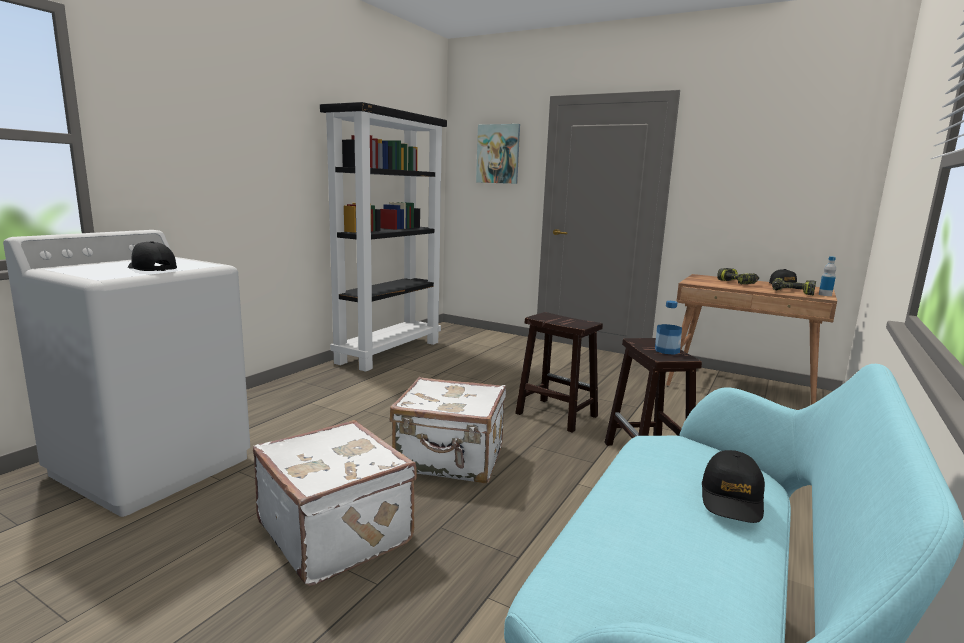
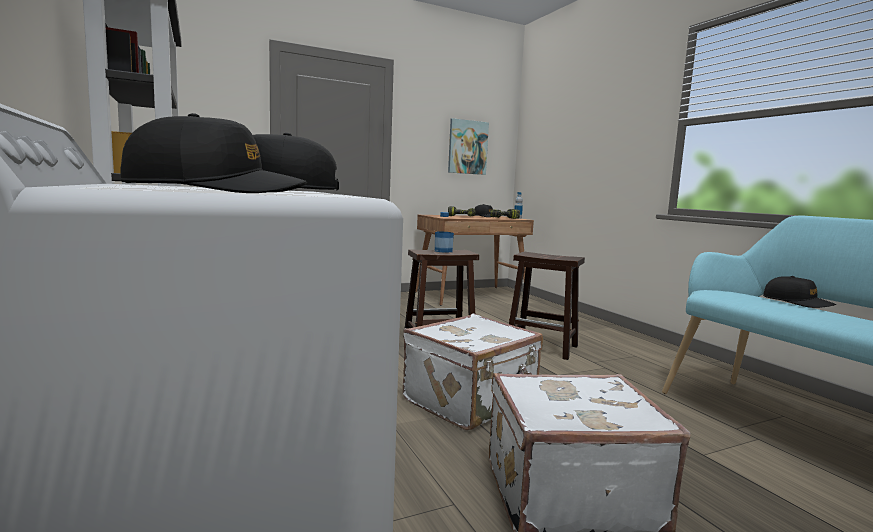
camera: 55 degrees left, 5 degrees down
picture [476,124,520,184] -> picture moved to [448,118,489,175]
bottle [655,301,682,355] -> bottle moved to [435,212,454,253]
none -> black cap [120,113,307,193]

